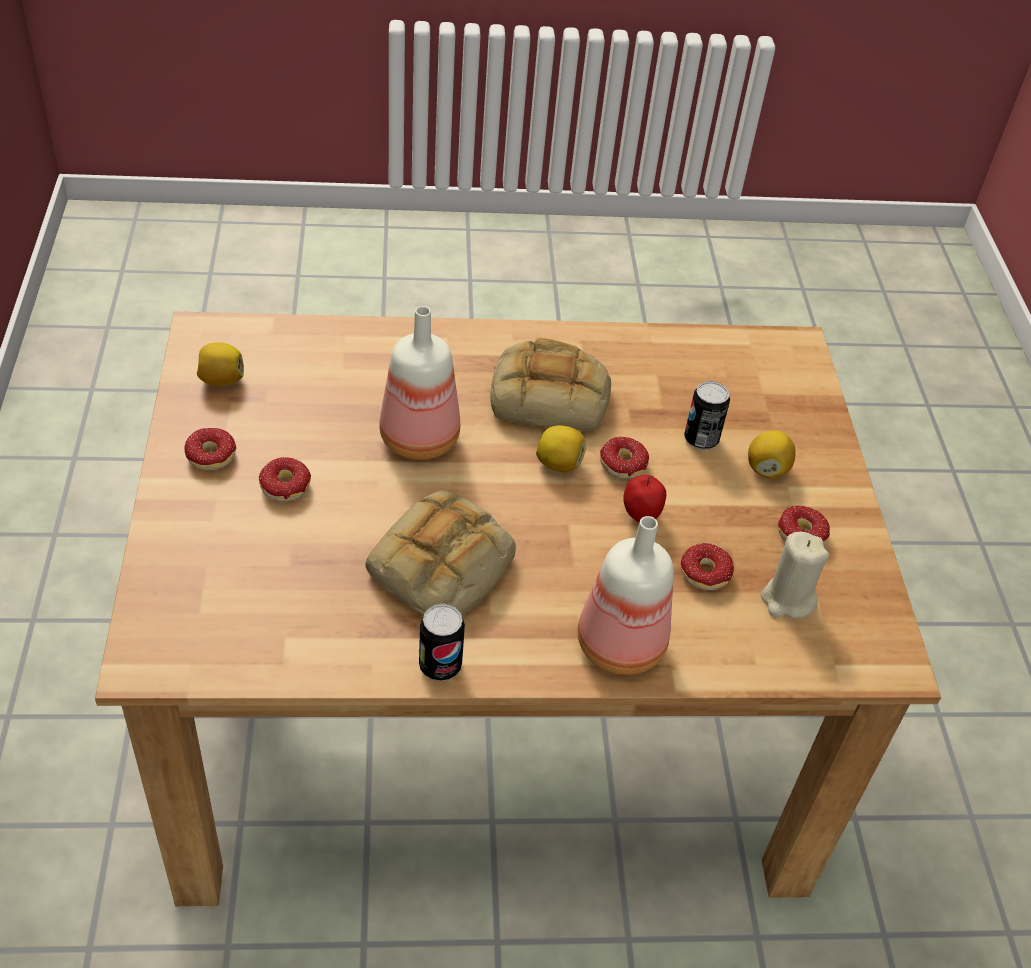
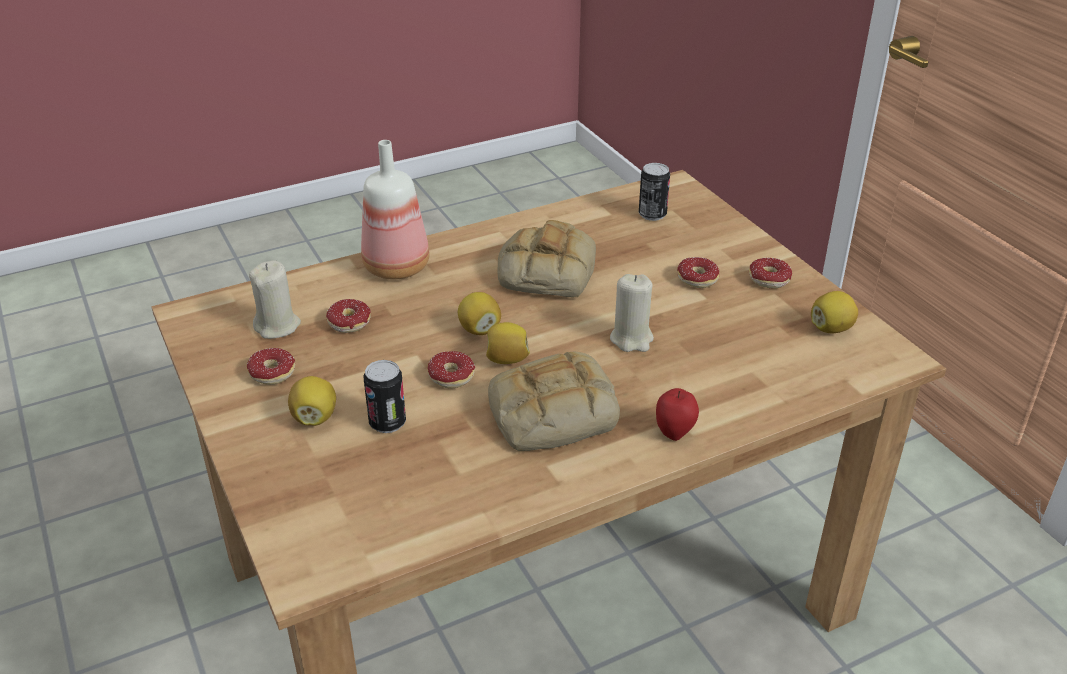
camera: 160 degrees right, 10 degrees down
bottle [379,306,460,460] -> beige candle [610,274,654,352]
can [419,604,465,681] -> can moved to [639,163,670,221]
apple [623,475,666,522] -> apple moved to [656,388,699,441]
none -> lemon [458,292,501,335]

